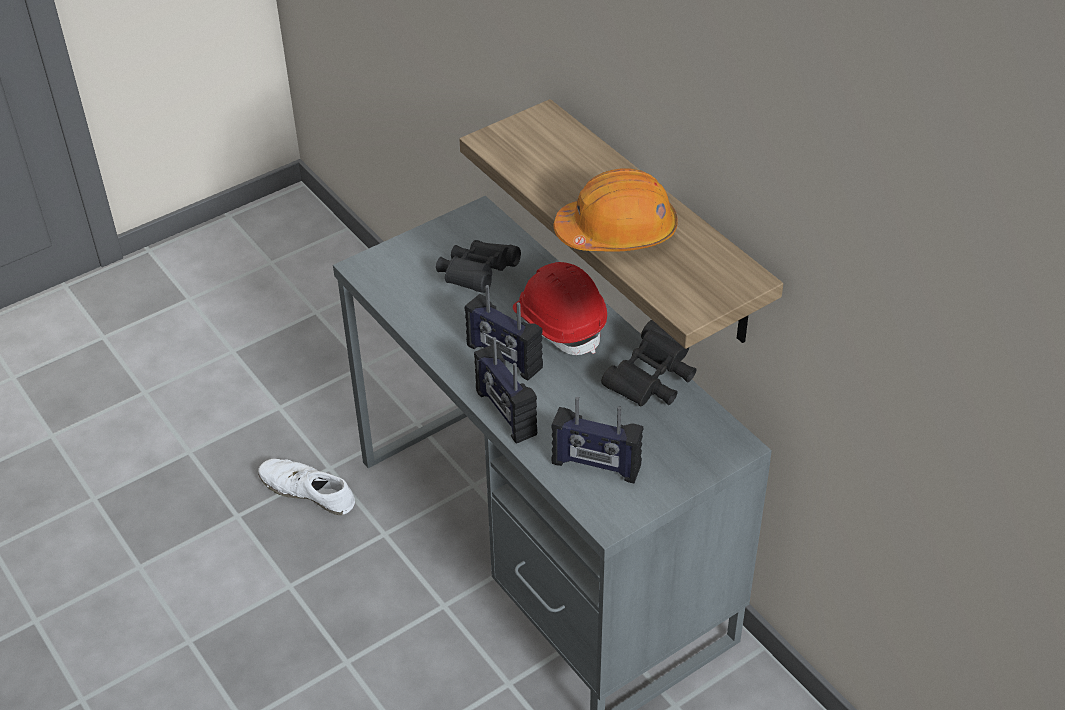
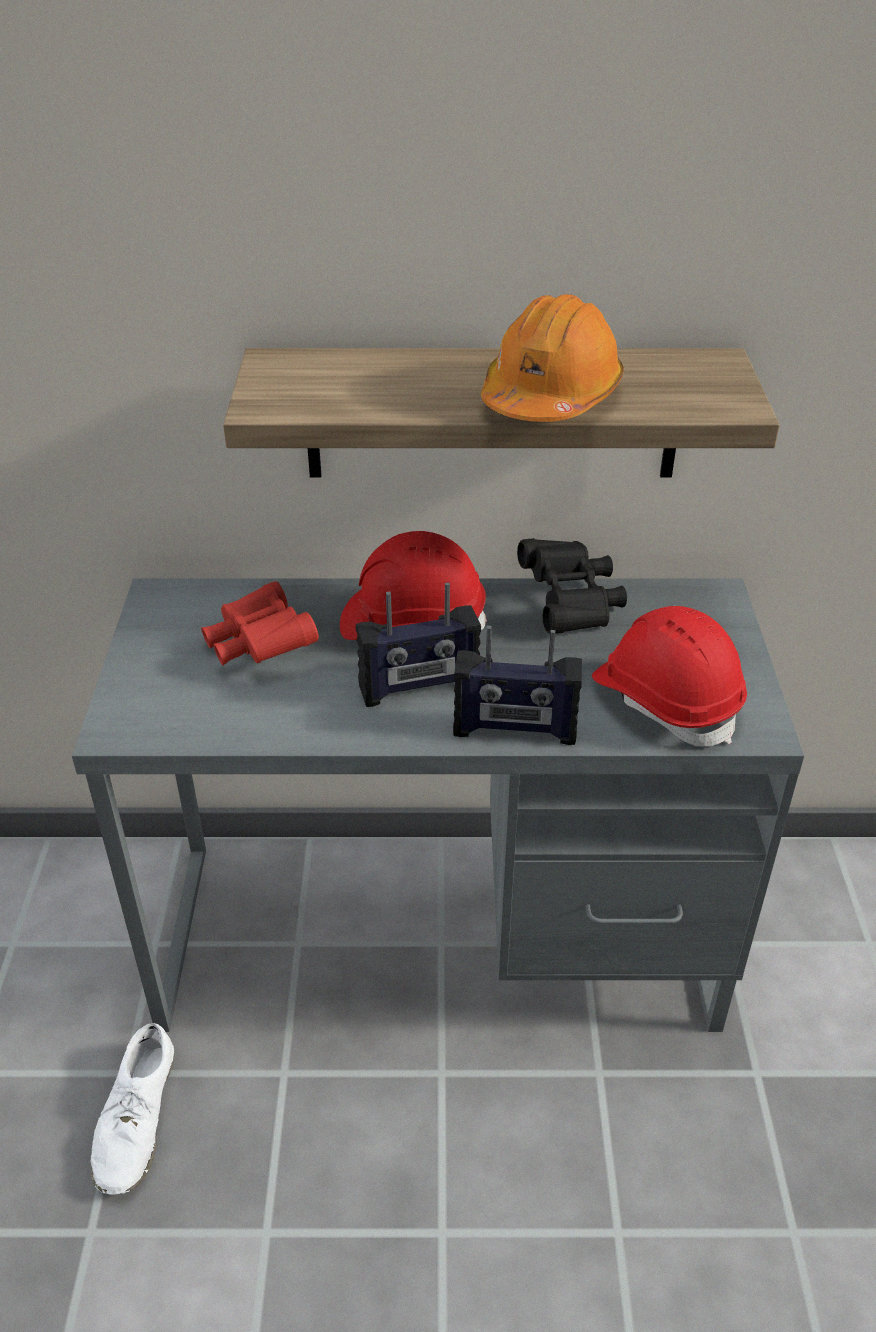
camera: 55 degrees left, 5 degrees down
white shoe [258,459,355,515] -> white shoe turned 60 degrees counterclockwise [90,1023,175,1195]
black binoculars [436,240,521,293] -> red binoculars [201,581,319,665]
radio [551,397,643,483] -> red hard hat [592,606,747,747]

